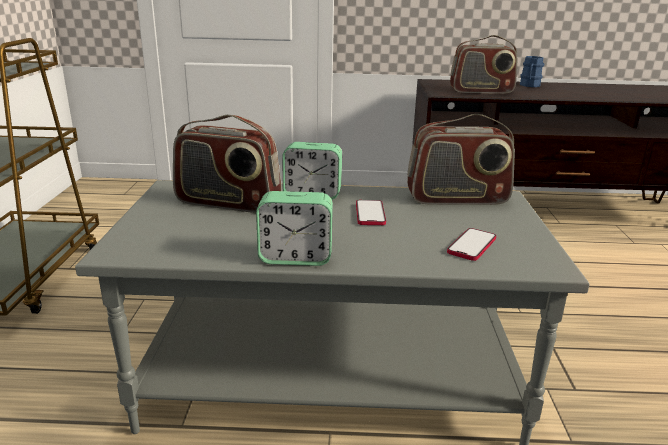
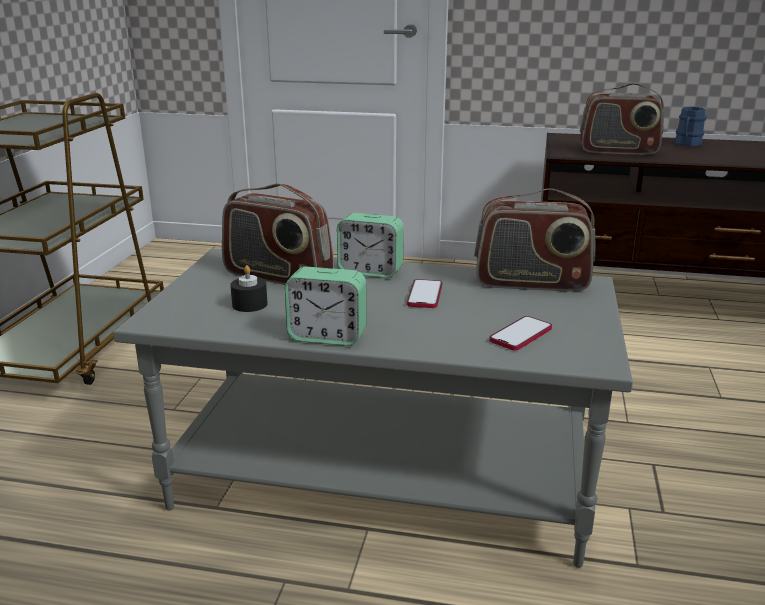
camera: 10 degrees right, 0 degrees up
none -> black candle [230,265,268,312]

